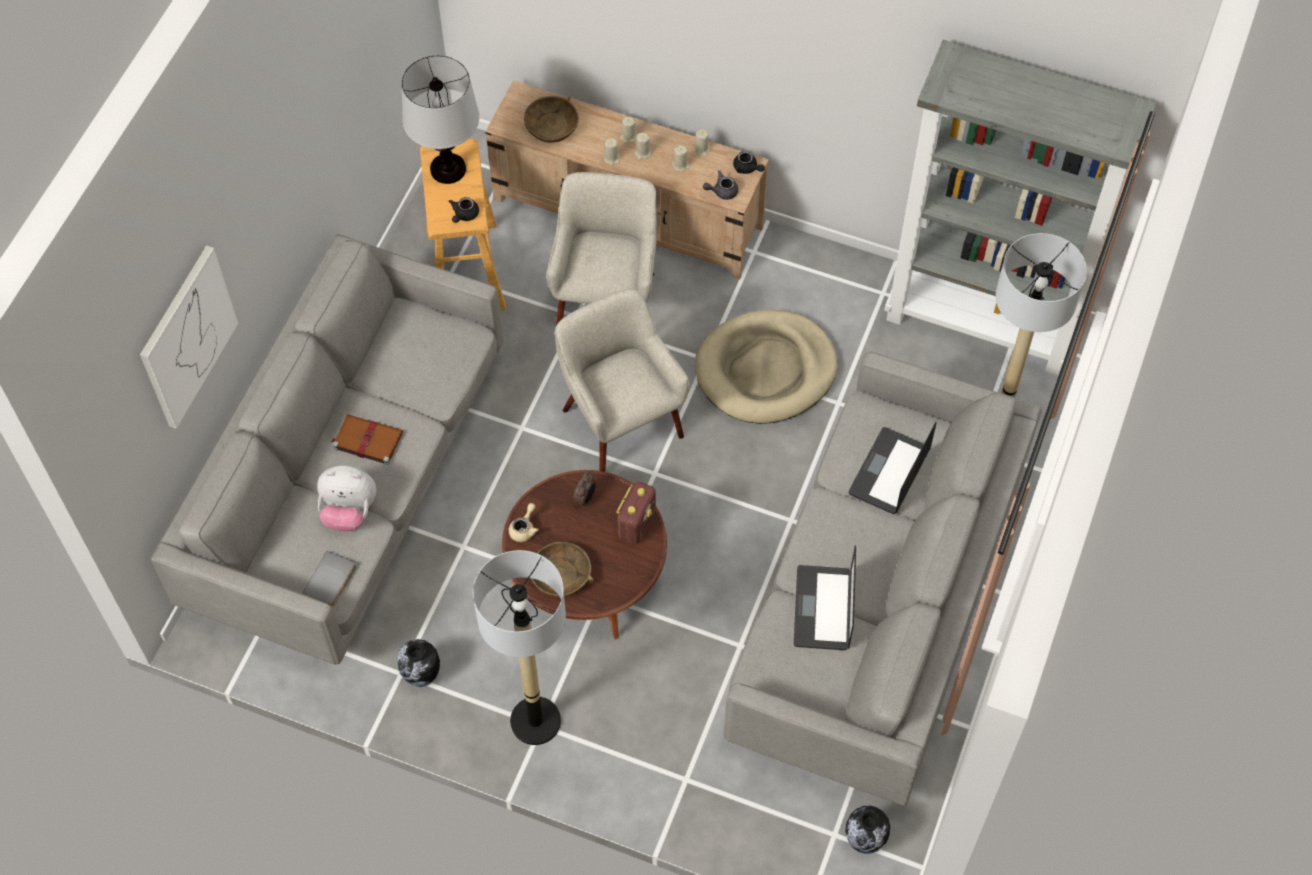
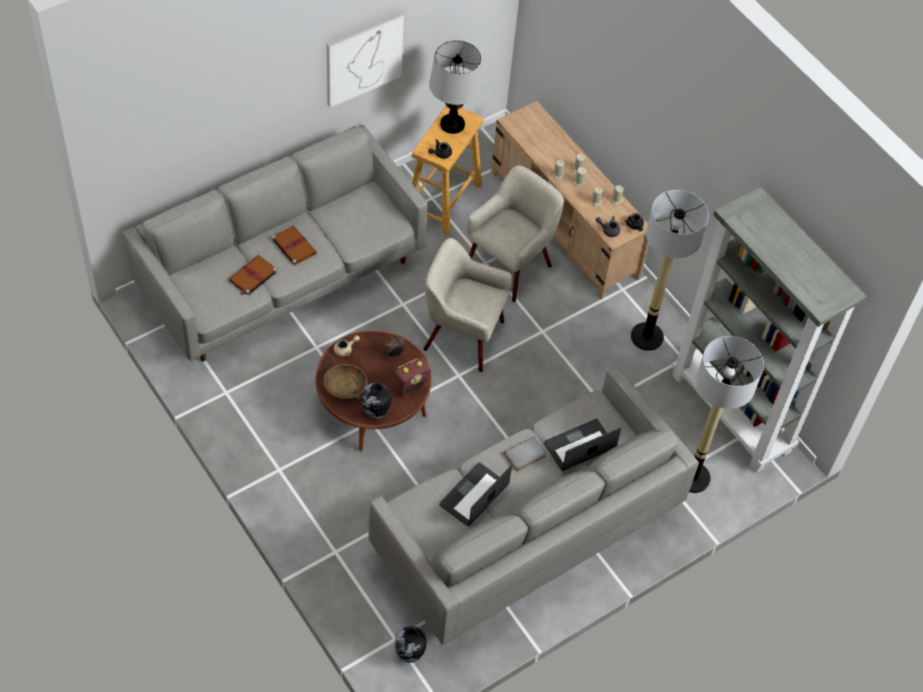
camera: 30 degrees right, 5 degrees down
picture [140,245,238,429] -> picture moved to [327,12,404,108]
grey book [302,551,356,607] -> grey book moved to [504,437,547,471]
plush toy [317,465,376,531] -> brown book [229,255,277,296]
vase [397,639,440,687] -> vase moved to [361,383,392,419]
floor lamp [473,550,566,745] -> floor lamp moved to [631,190,709,351]
brown bowl [524,96,579,143] -> none
beige armchair [555,289,689,472] -> beige armchair turned 75 degrees counterclockwise [423,238,512,372]
beige dog bed [695,310,838,424] -> none

